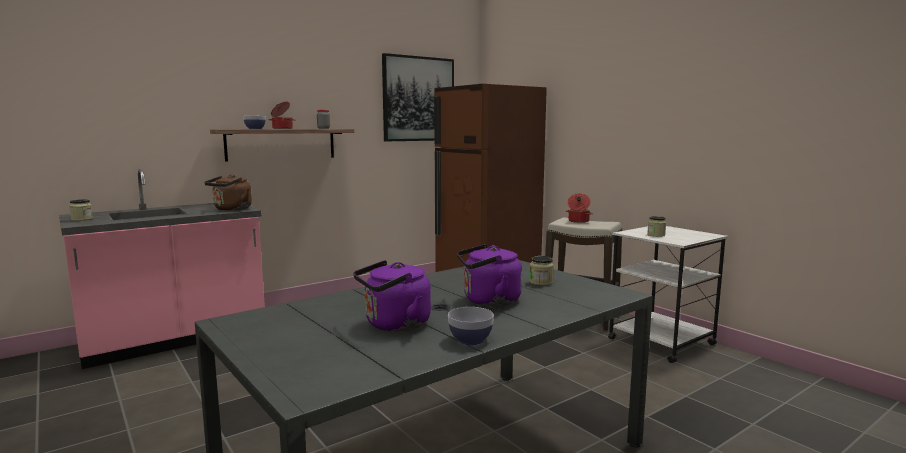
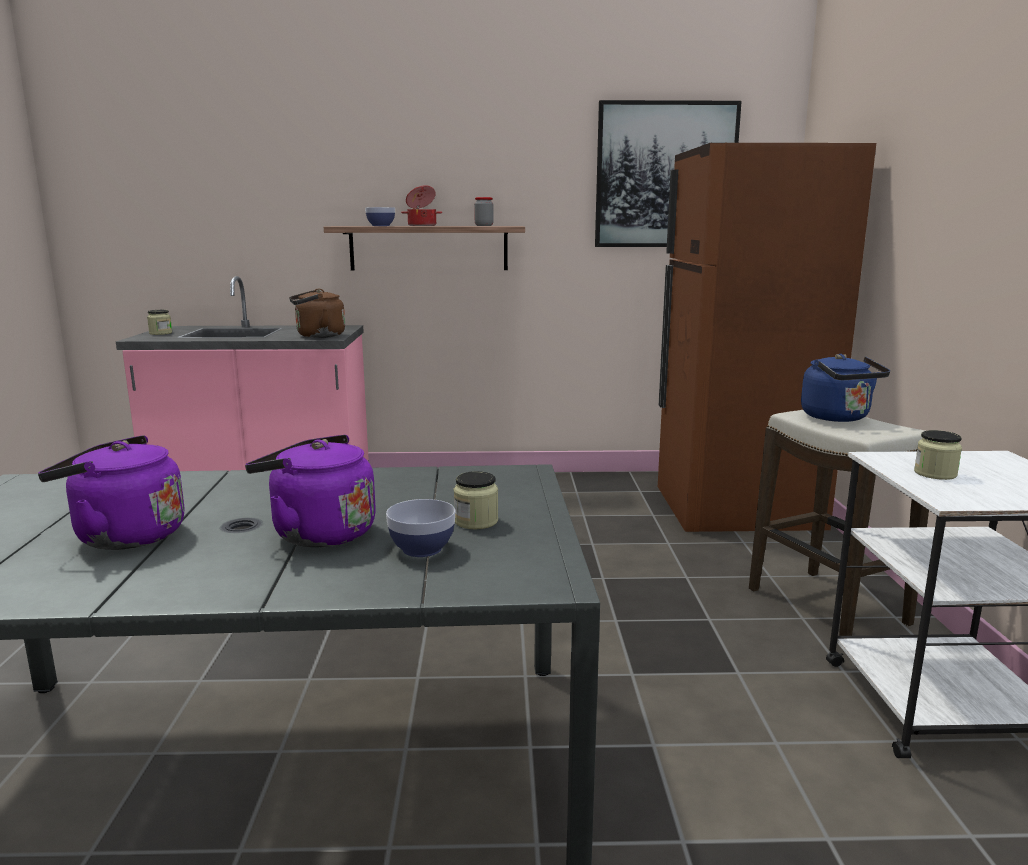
camera: 35 degrees right, 5 degrees up
bowl [448,307,494,345] -> bowl moved to [386,499,455,557]
cooking pot [566,193,593,223] -> blue kettle [801,354,890,422]

